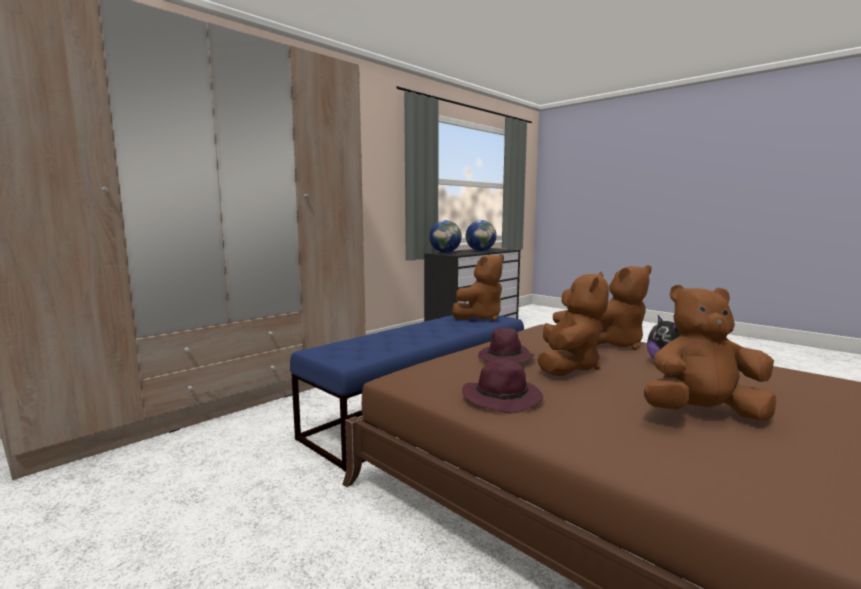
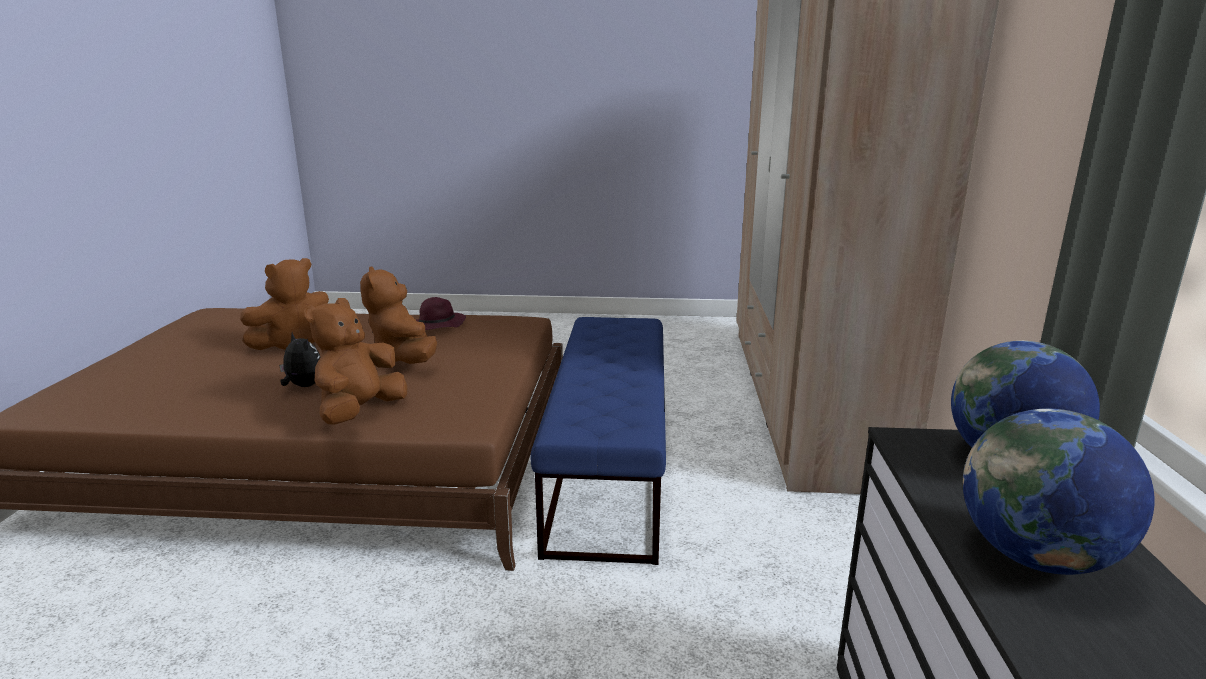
camera: 140 degrees right, 10 degrees up
brown plush toy [452,254,504,321] -> none
purple hat [478,328,534,363] -> none

